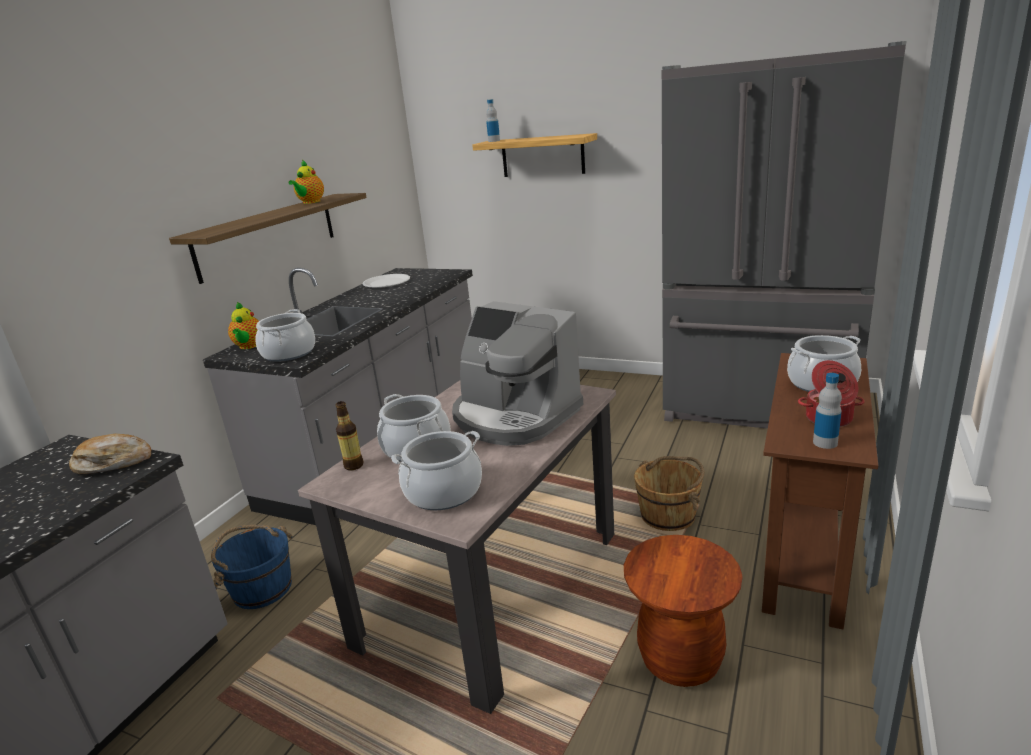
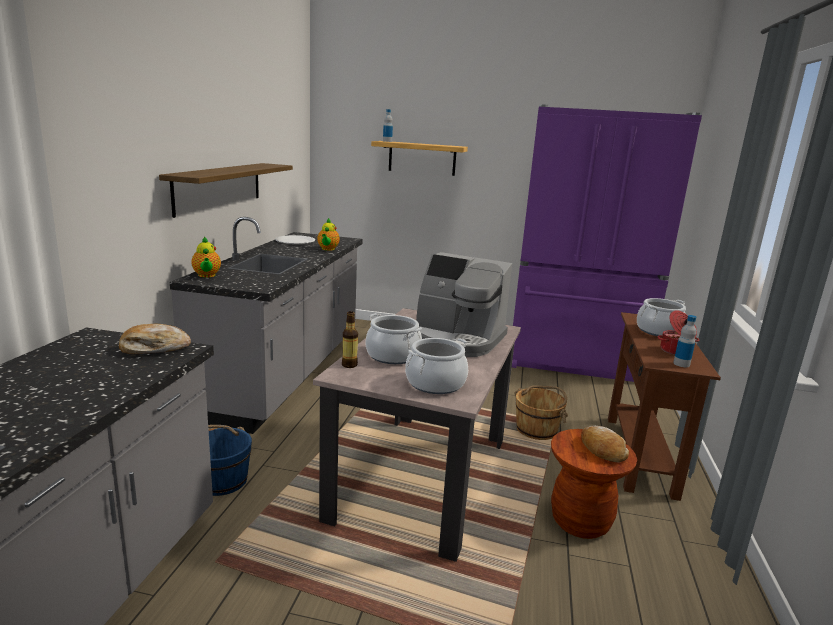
camera: 15 degrees left, 5 degrees down
cooking pot [255,309,315,362] -> none
teapot [288,160,324,204] -> teapot moved to [317,218,340,251]
grey fridge [661,41,907,429] -> purple fridge [512,104,702,382]
none -> bread [581,426,629,462]

